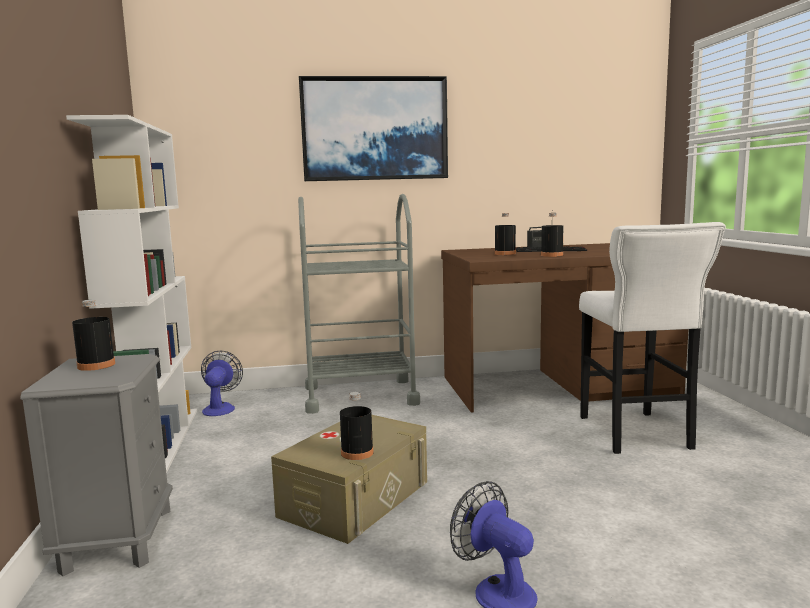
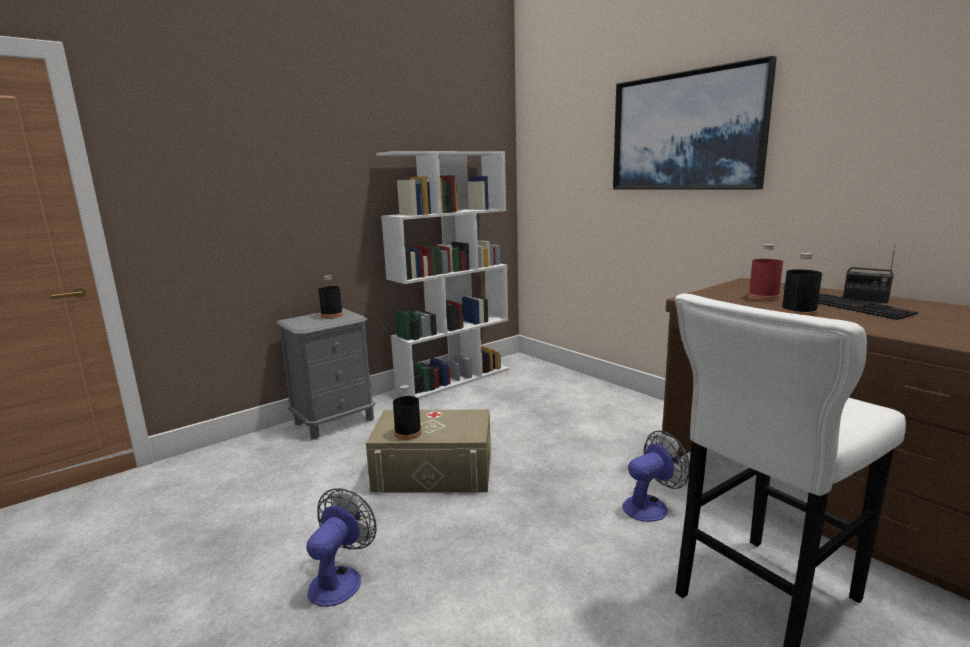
camera: 60 degrees right, 5 degrees up
fan [201,351,243,416] -> fan moved to [622,431,690,522]
grey cart [298,194,420,414] -> none
black bottle [495,213,516,255] -> red bottle [748,244,783,301]

